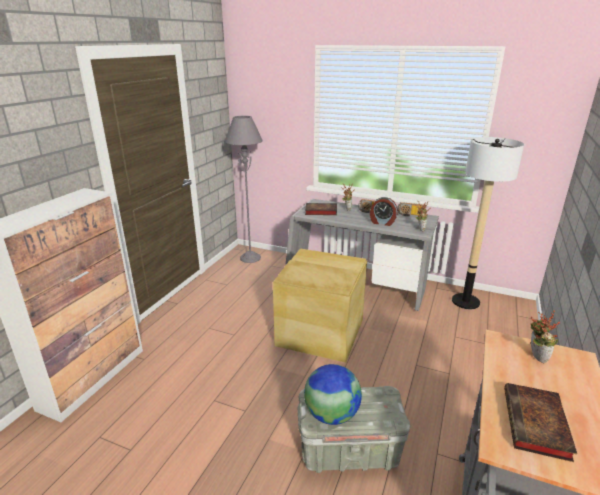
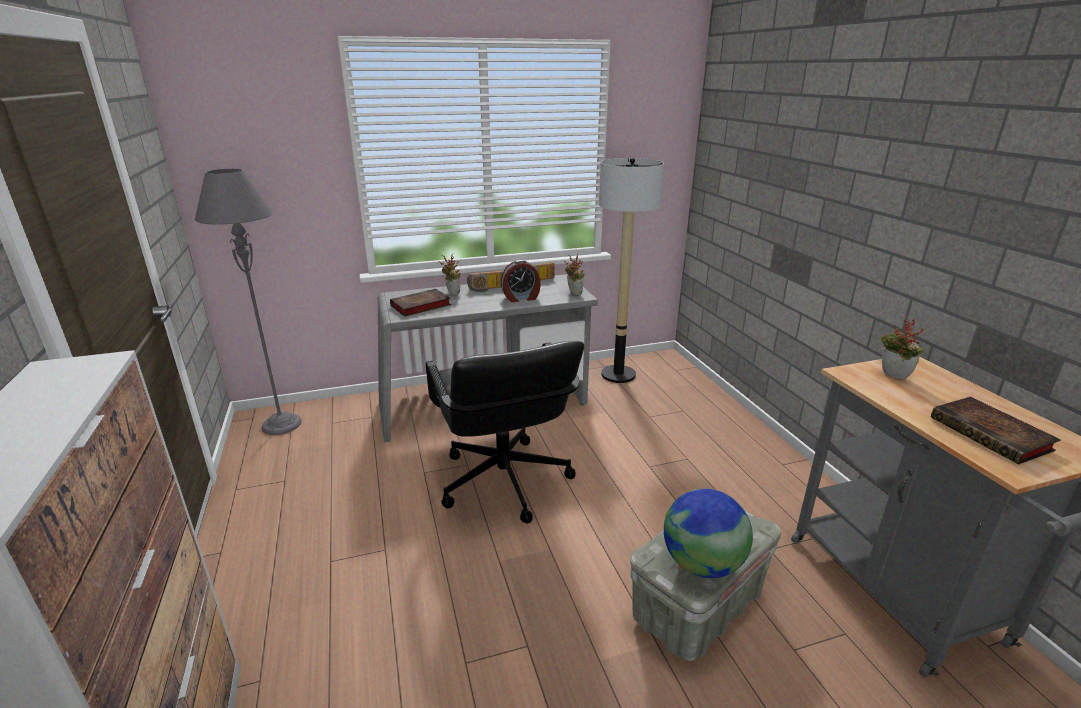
camera: 40 degrees left, 0 degrees up
beige storage box [273,248,367,363] -> black office chair [426,341,584,524]

